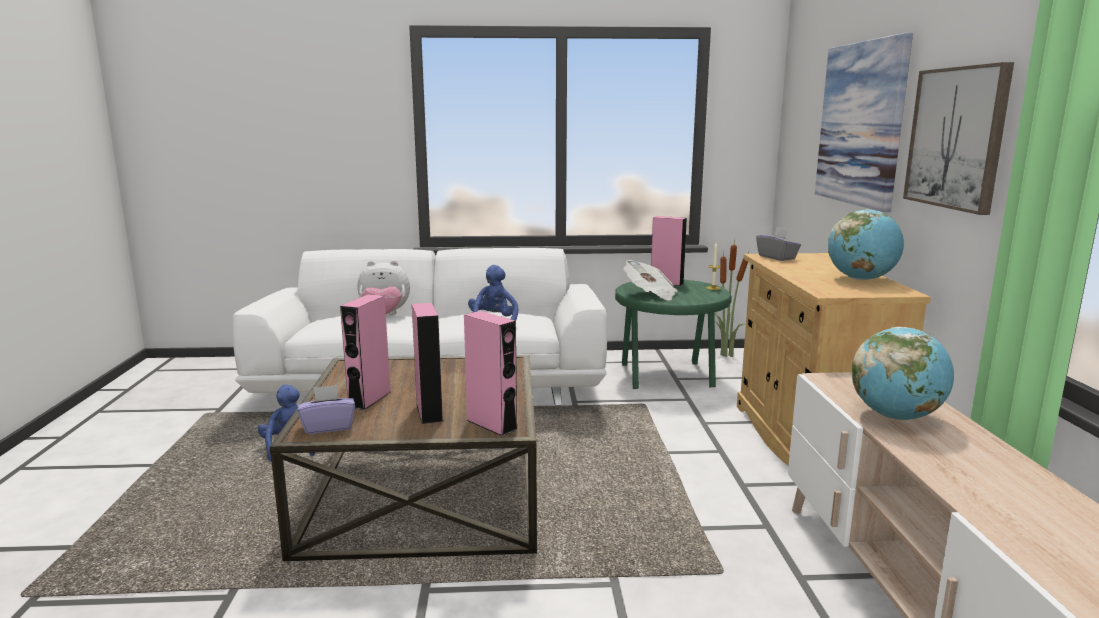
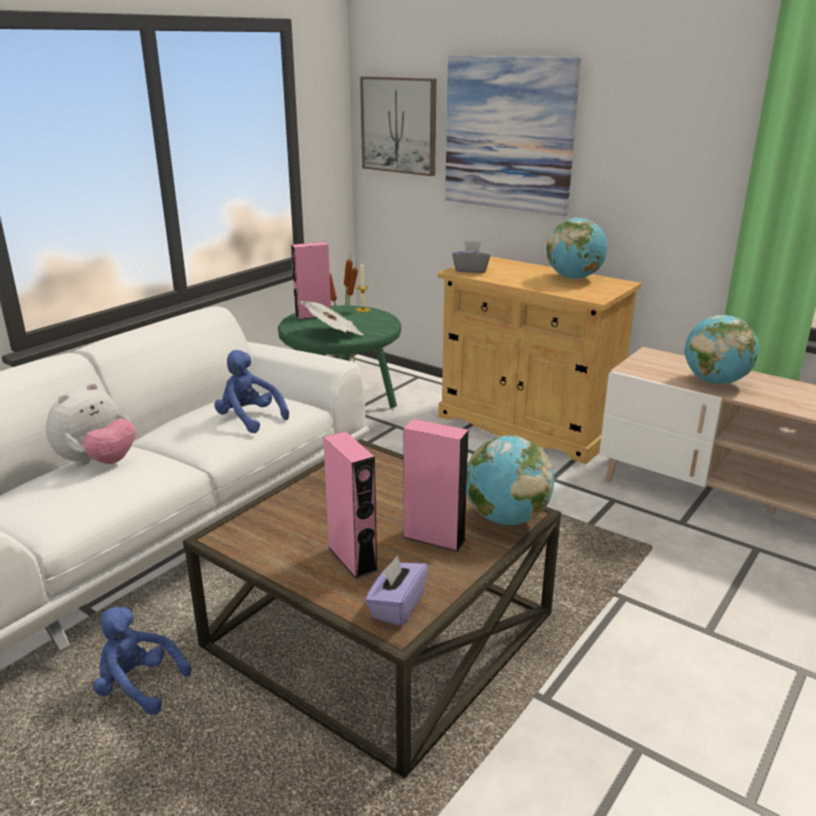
camera: 50 degrees left, 10 degrees up
pink speaker [464,311,518,436] -> globe [466,435,554,525]
picture [903,62,1014,215] -> picture moved to [360,76,436,176]

